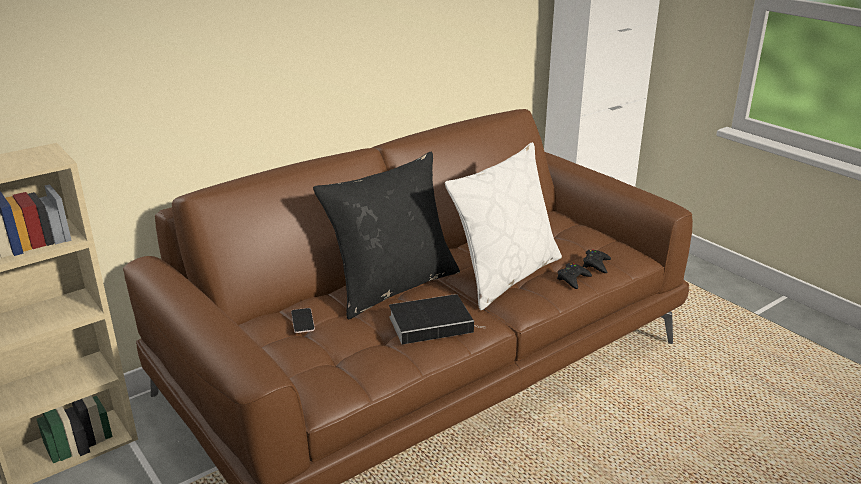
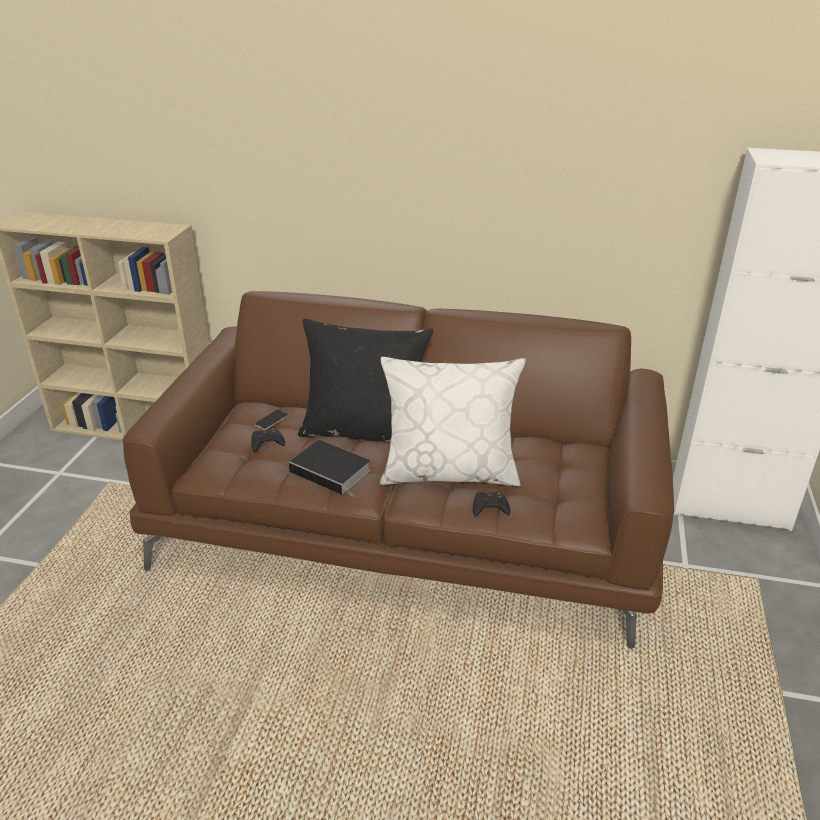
camera: 50 degrees right, 5 degrees up
black game controller [583,249,611,273] -> black game controller moved to [251,428,285,452]

